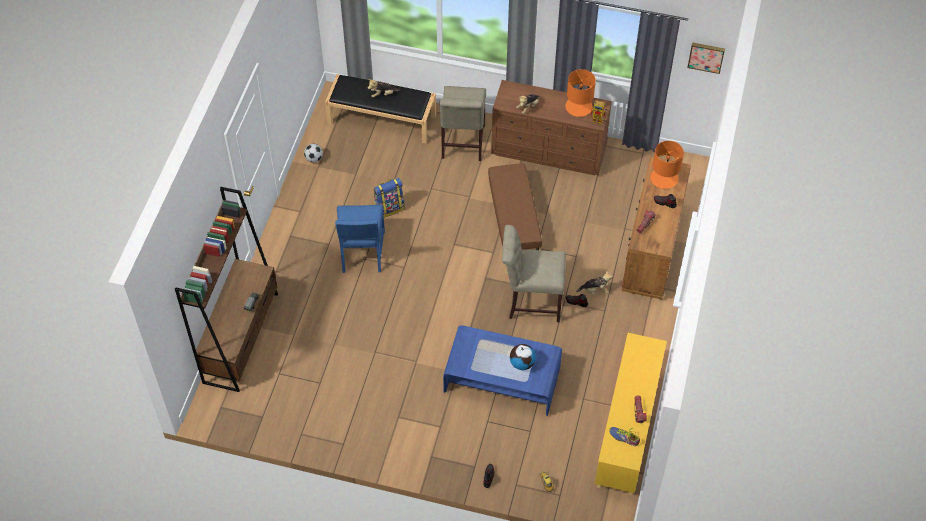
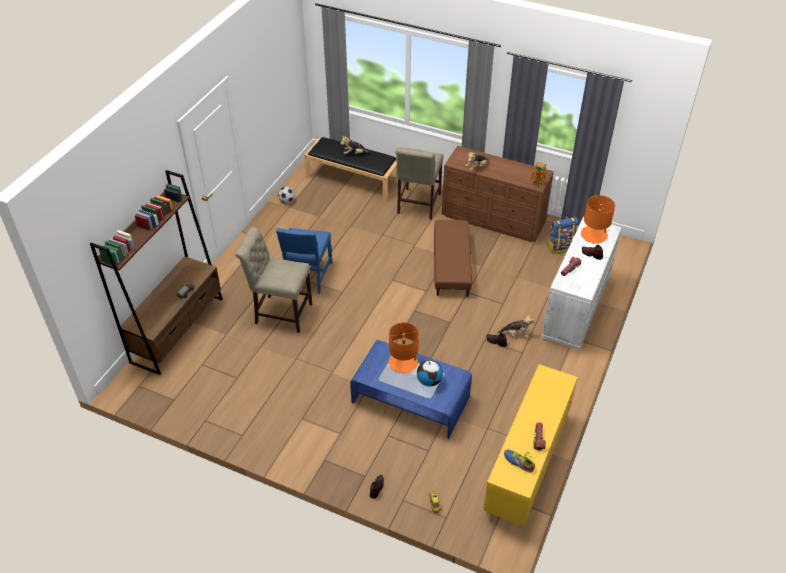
camera: 10 degrees right, 10 degrees down
backpack [374,178,404,218] -> backpack moved to [547,217,578,254]
beige chair [502,225,566,322] -> beige chair moved to [235,227,312,333]
orange table lamp [565,69,596,117] -> orange table lamp moved to [389,322,421,373]
brown dresser [621,157,691,300] -> white dresser [541,217,621,350]
picture [687,42,725,74] -> none

